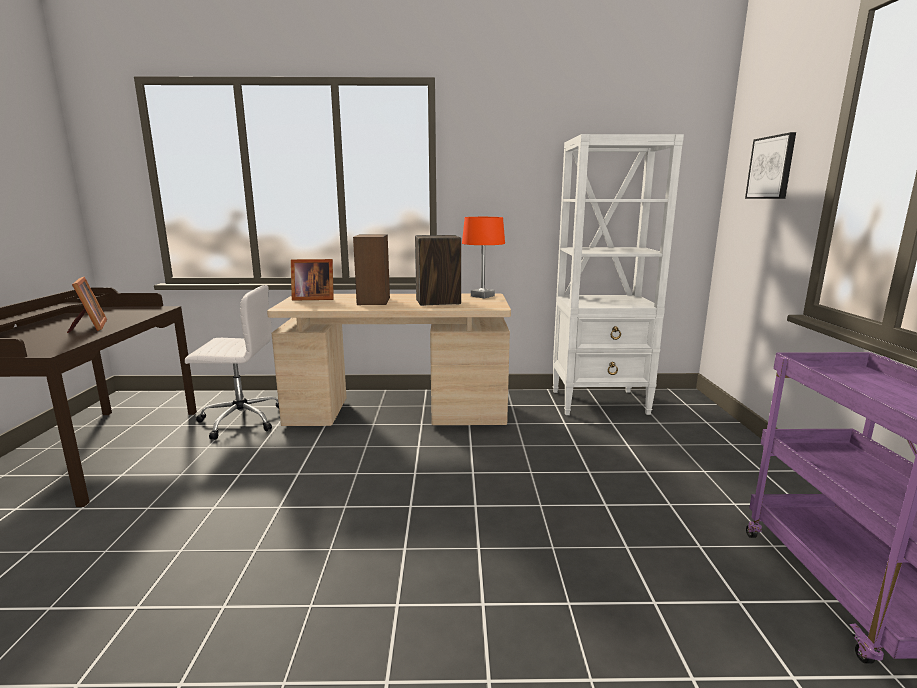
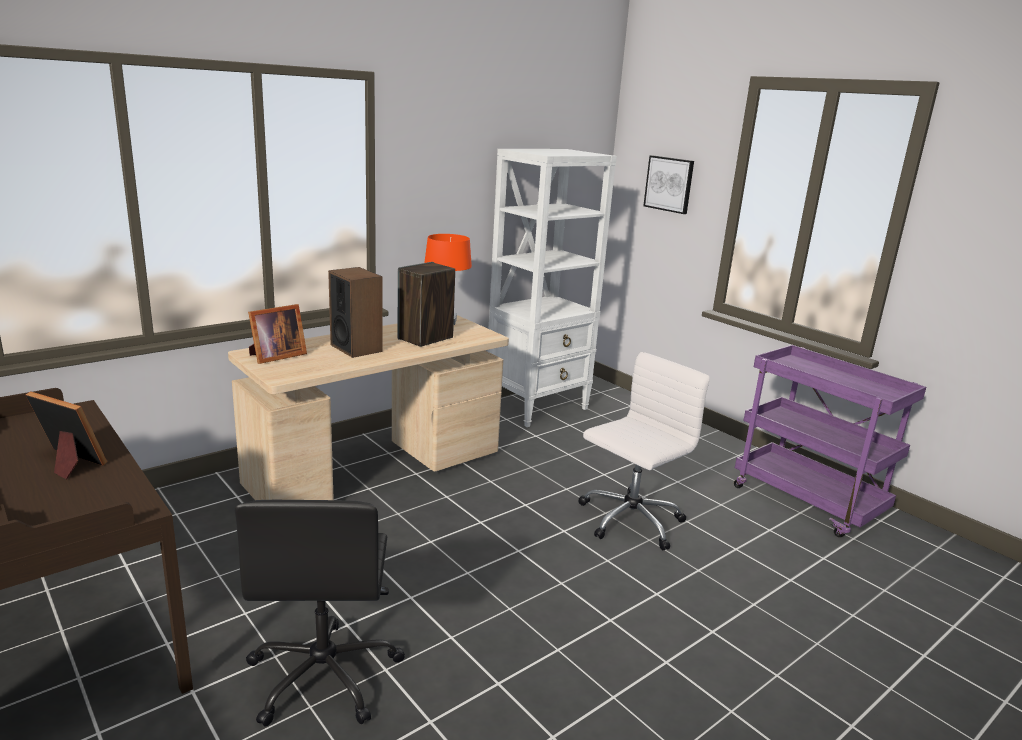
camera: 40 degrees left, 5 degrees up
white office chair [185,285,279,440] -> white office chair moved to [578,352,710,550]
none -> black office chair [235,500,405,727]

